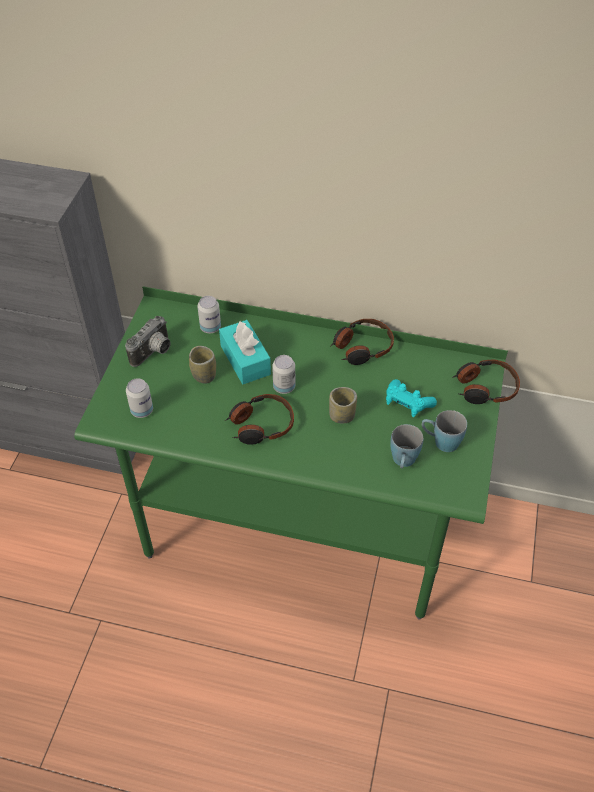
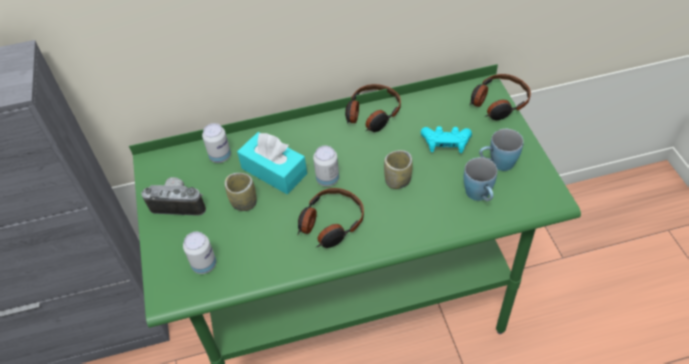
camera: 25 degrees left, 0 degrees up
camera [125,316,171,367] -> camera turned 90 degrees counterclockwise [142,177,206,216]

